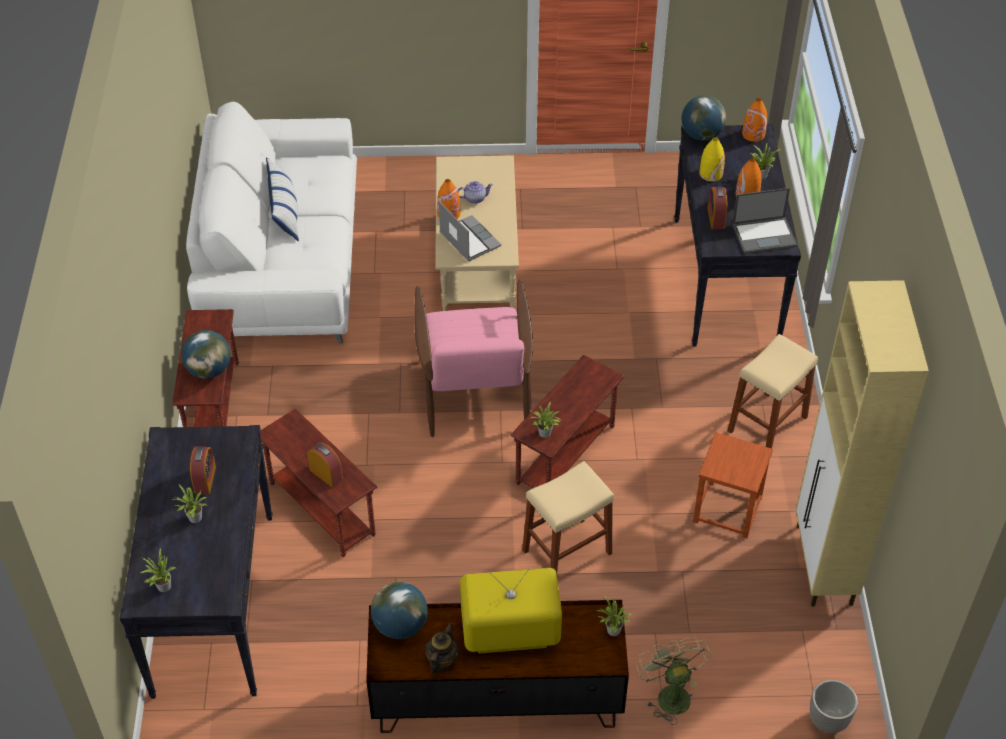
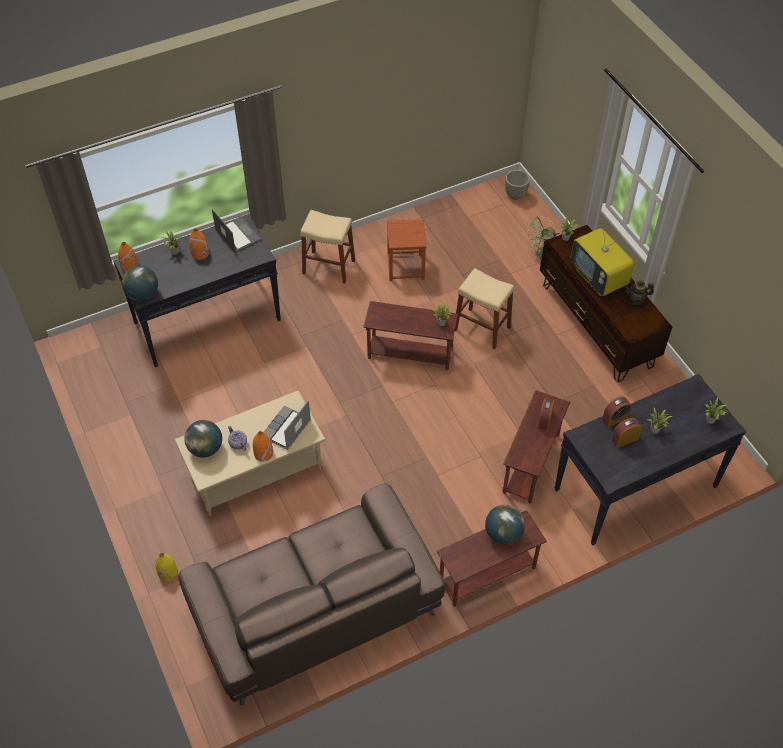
camera: 115 degrees left, 5 degrees up
white sofa [186,102,357,344] -> brown sofa [178,483,445,706]
pillow [266,157,299,241] -> none
globe [371,582,428,639] -> globe moved to [184,420,222,457]
pink armchair [415,279,533,437] -> none
yellow vase [699,137,725,181] -> yellow vase moved to [155,553,178,581]
alarm clock [708,186,727,229] -> alarm clock moved to [602,396,632,427]
beige cabinet [796,280,929,607] -> none

